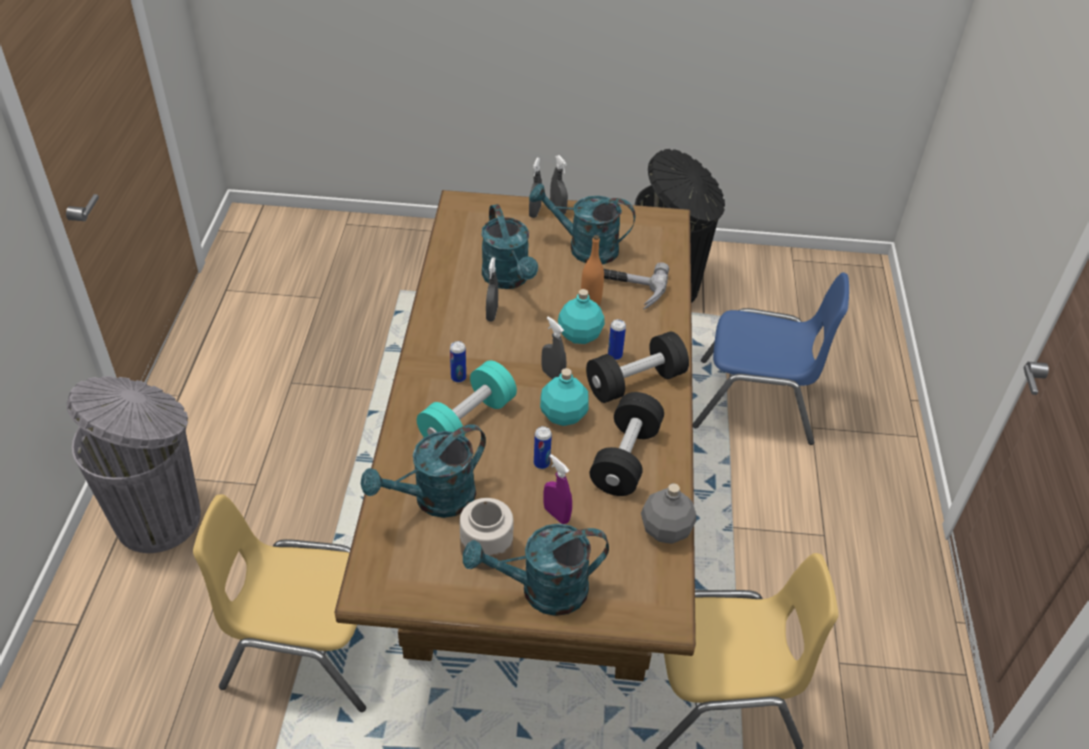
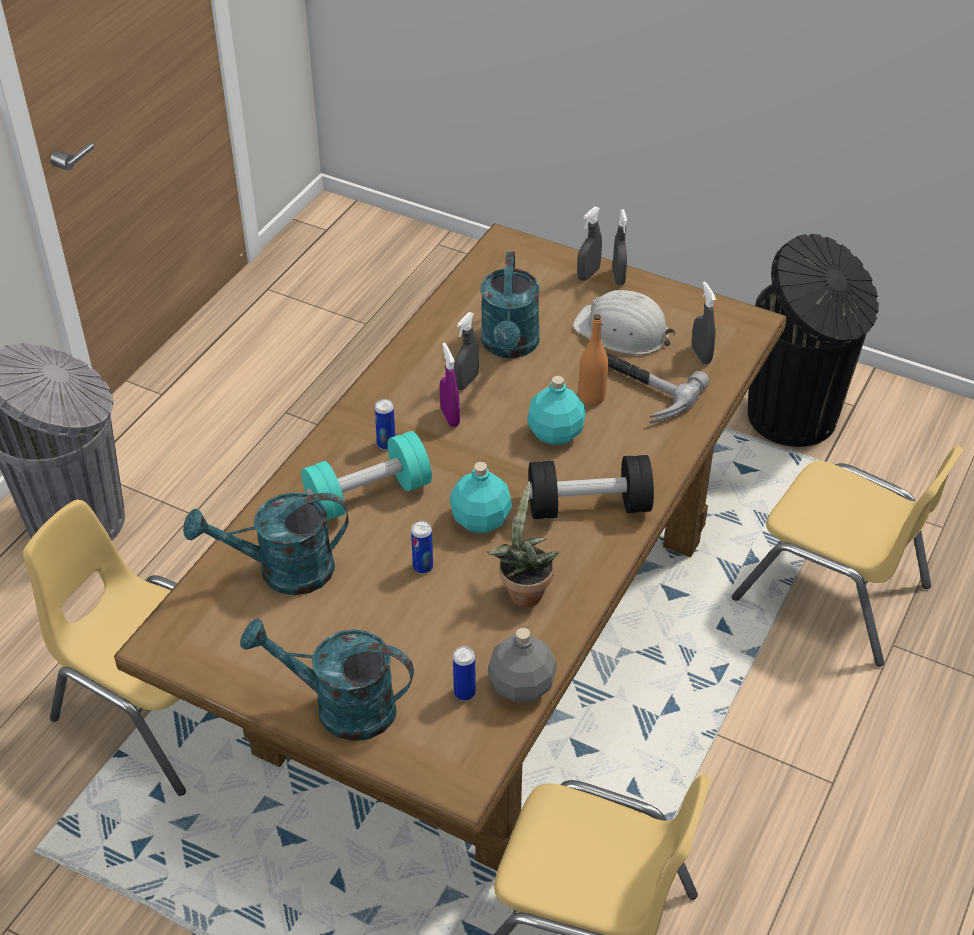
camera: 25 degrees right, 0 degrees up
jar [460,498,514,570] -> none
turquoise watering can [529,183,635,264] -> white hard hat [573,290,676,355]
grey spray bottle [542,316,566,379] -> grey spray bottle moved to [692,281,716,364]
purple spray bottle [544,454,572,524] -> purple spray bottle moved to [440,342,460,427]
black dumbbell [590,392,664,496] -> potted plant [487,481,559,607]
can [608,319,626,360] -> can moved to [453,646,476,701]
blue chair [693,272,849,445] -> yellow chair [732,446,964,666]

